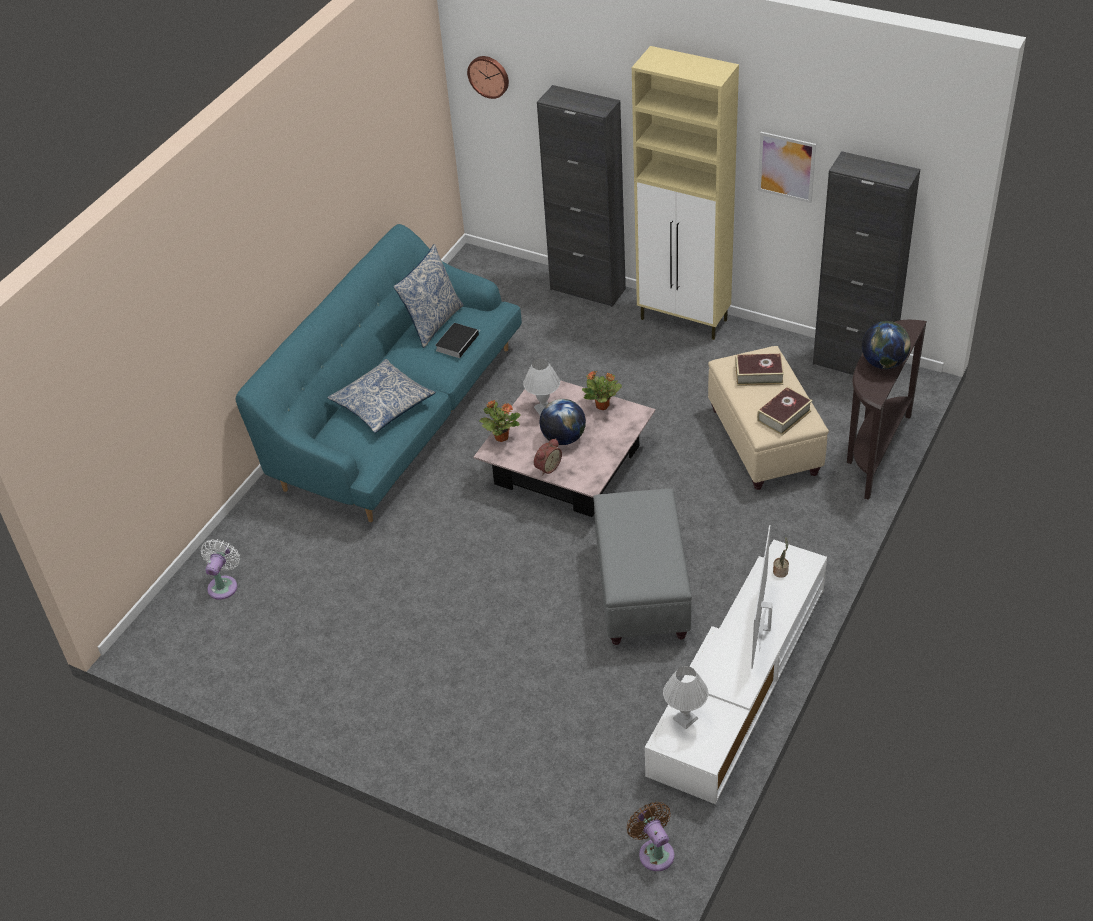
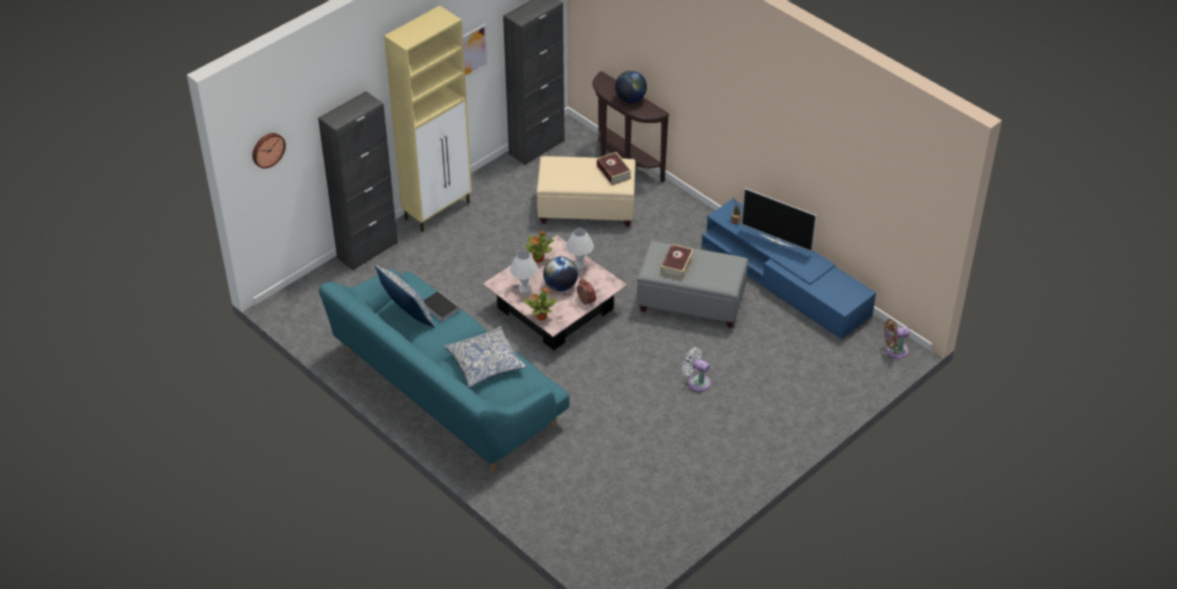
camera: 75 degrees left, 0 degrees up
white fan [201,539,240,600] -> white fan moved to [682,347,711,392]
white tv stand [645,539,827,804] -> blue tv stand [702,199,876,339]
white table lamp [663,666,708,729] -> white table lamp moved to [566,228,594,270]
book [735,354,784,386] -> book moved to [660,244,694,280]

